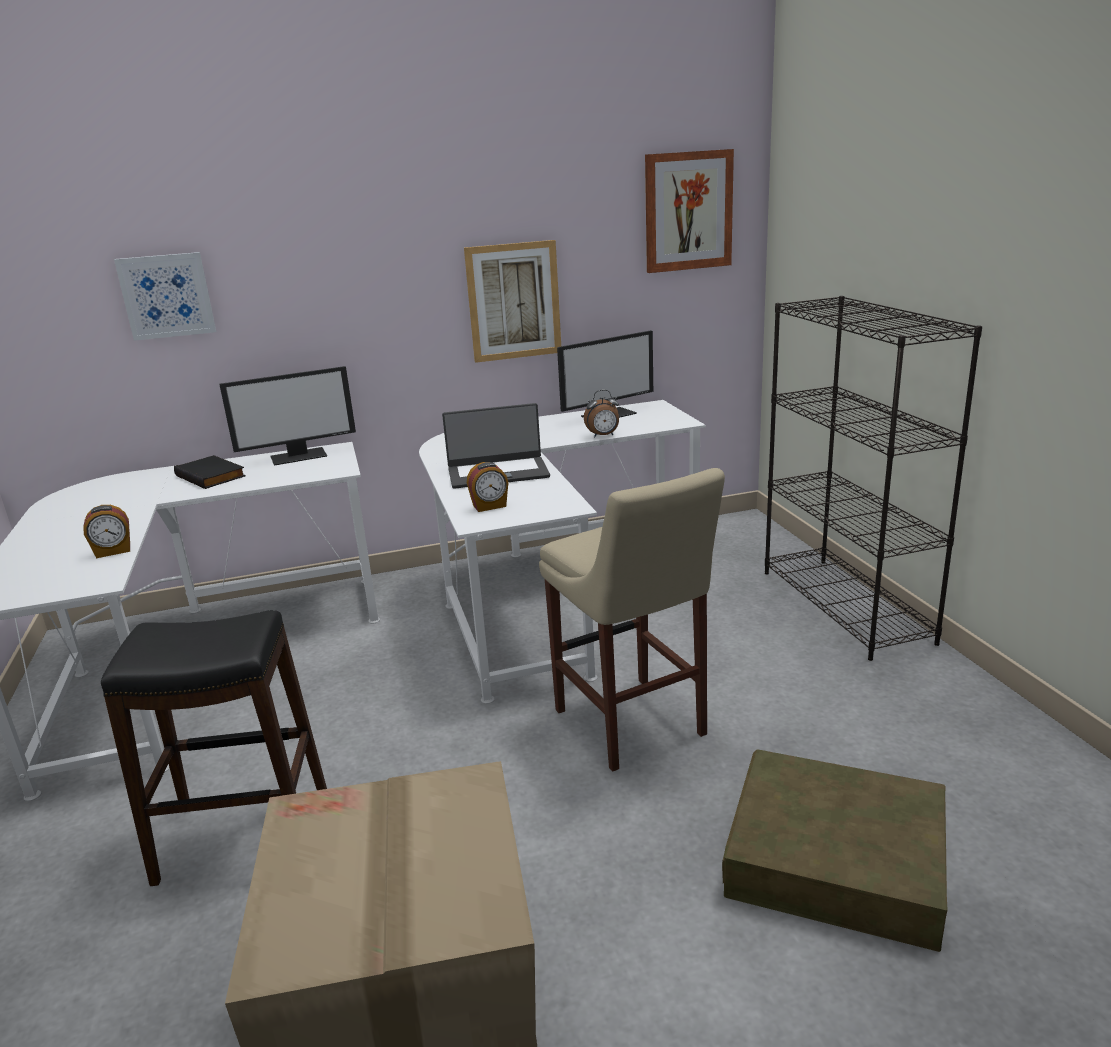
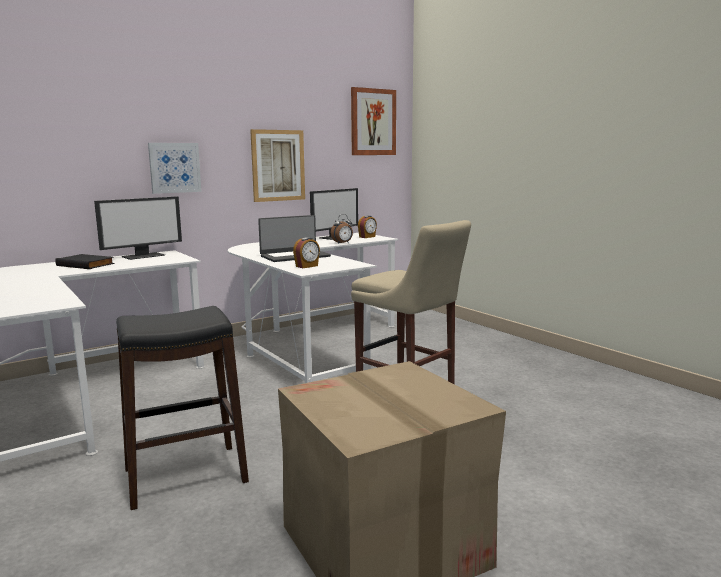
camera: 20 degrees left, 10 degrees down
alarm clock [83,505,130,558] -> alarm clock moved to [358,216,377,238]
picture [114,252,216,341] -> picture moved to [148,143,202,194]
brown storage box [722,749,948,952] -> none
black bookcase [765,296,982,661] -> none

